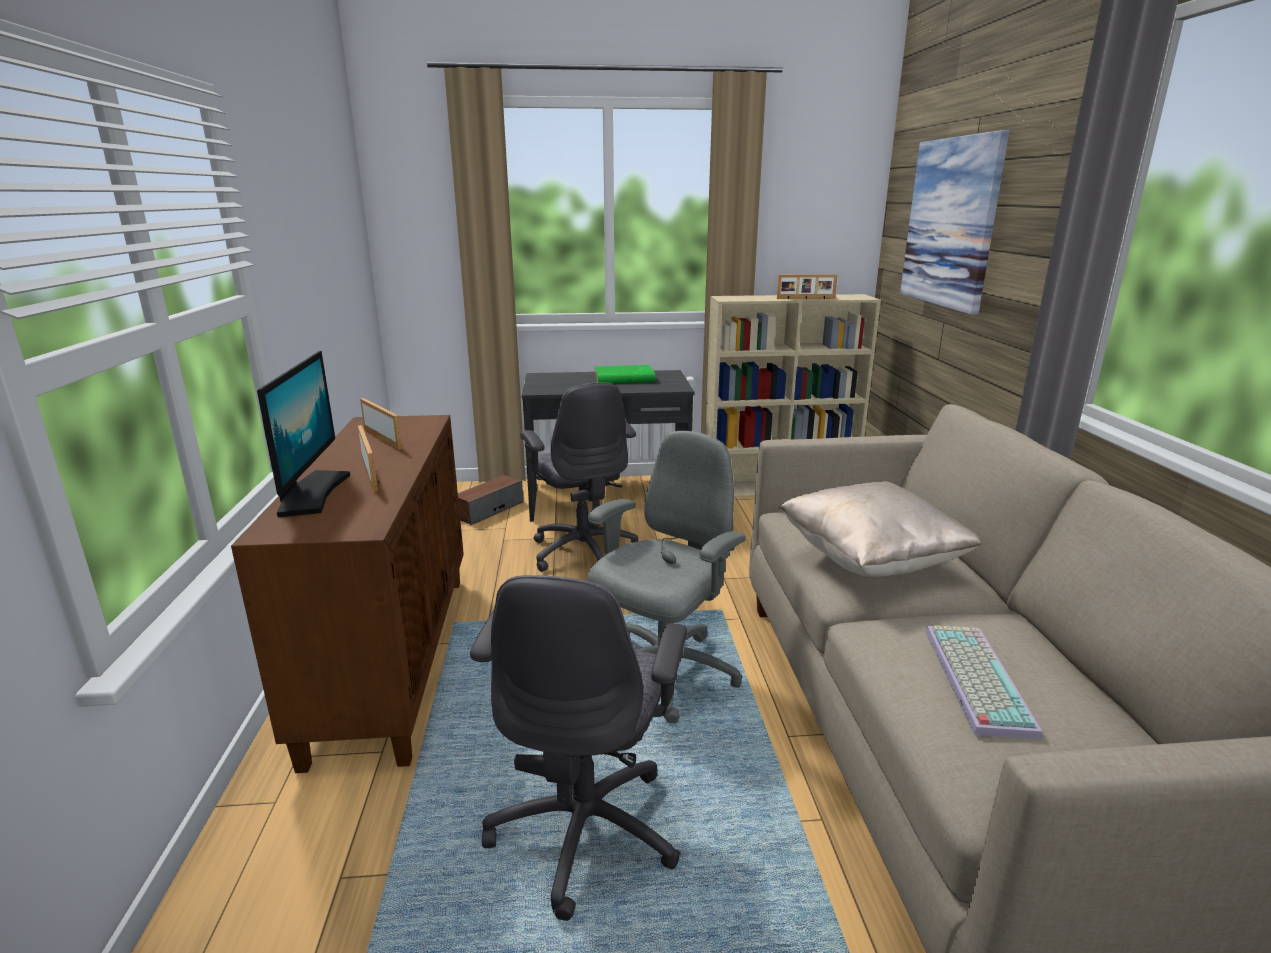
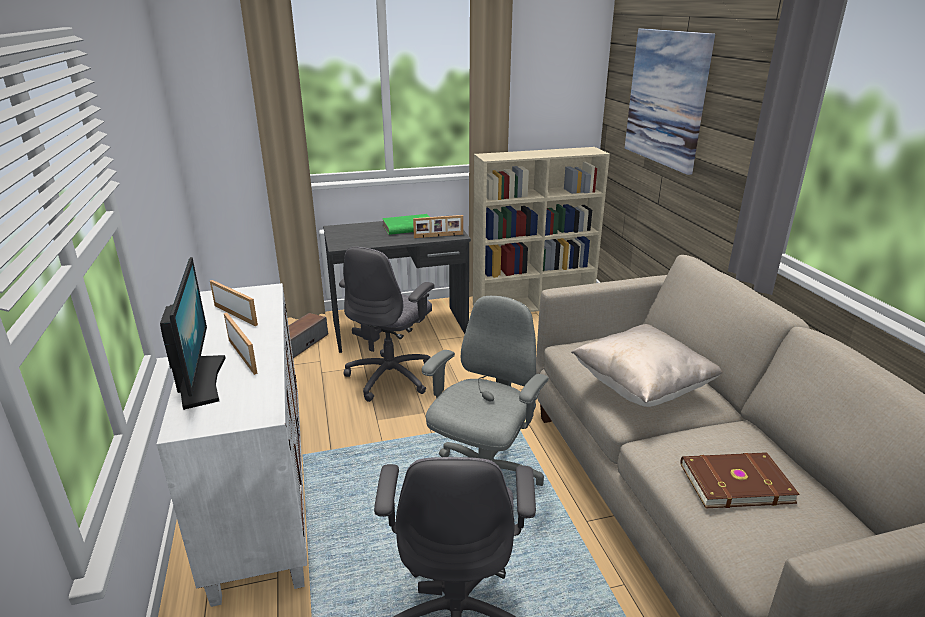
camera: 10 degrees left, 5 degrees up
brown cabinet [231,415,464,773] -> white cabinet [157,283,307,607]
grey office chair [520,382,638,572] -> grey office chair turned 60 degrees clockwise [339,247,435,402]
picture frame [777,274,838,299] -> picture frame moved to [413,215,463,238]
keyboard [925,625,1042,739] -> brown book [680,452,800,508]

